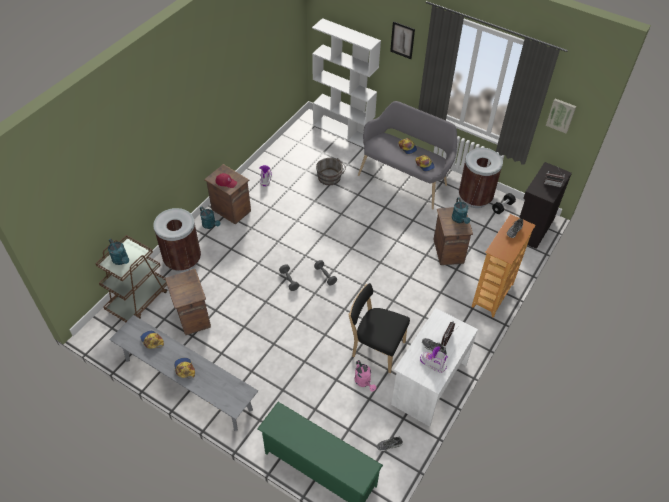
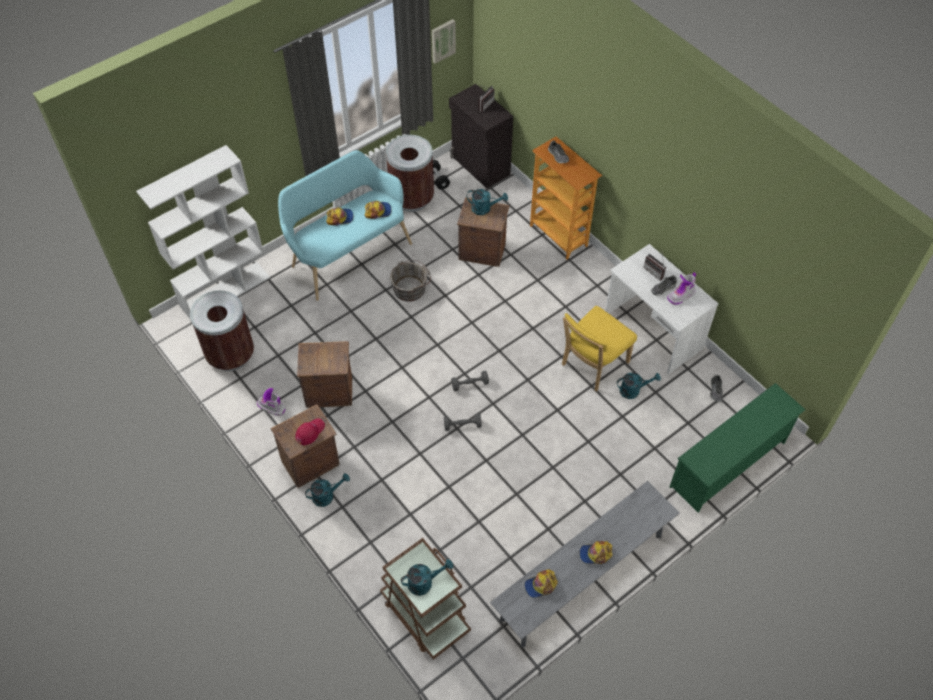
camera: 70 degrees left, 5 degrees up
brown trash can [153,208,201,272] -> brown trash can moved to [190,290,254,371]
crate [165,269,211,335] -> crate moved to [297,341,352,408]
grey bucket [316,158,346,185] -> grey bucket moved to [390,260,431,302]
black chair [349,283,410,373] -> yellow chair [562,306,637,391]
pink watering can [355,360,376,392] -> turquoise watering can [617,373,661,399]
grey bench [358,101,457,210] -> turquoise bench [278,150,412,301]
picture [390,21,415,59] -> none

